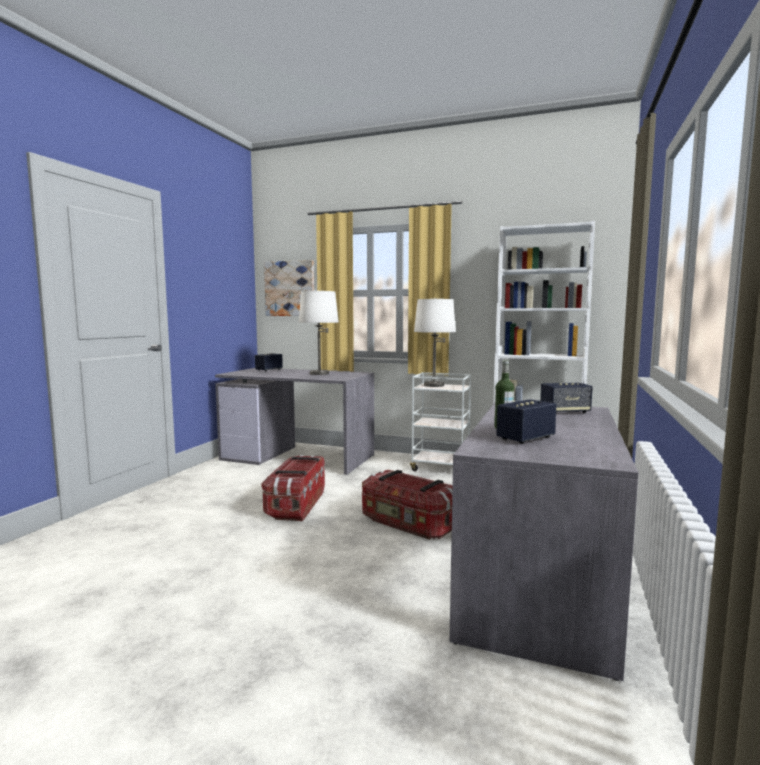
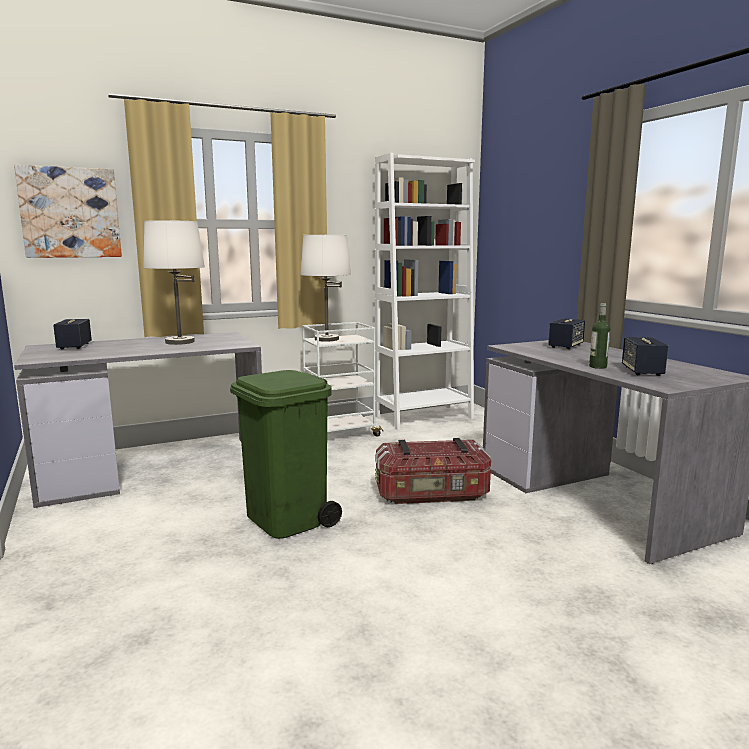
camera: 45 degrees left, 5 degrees up
storage box [261,455,325,521] -> green trash can [230,370,342,539]

